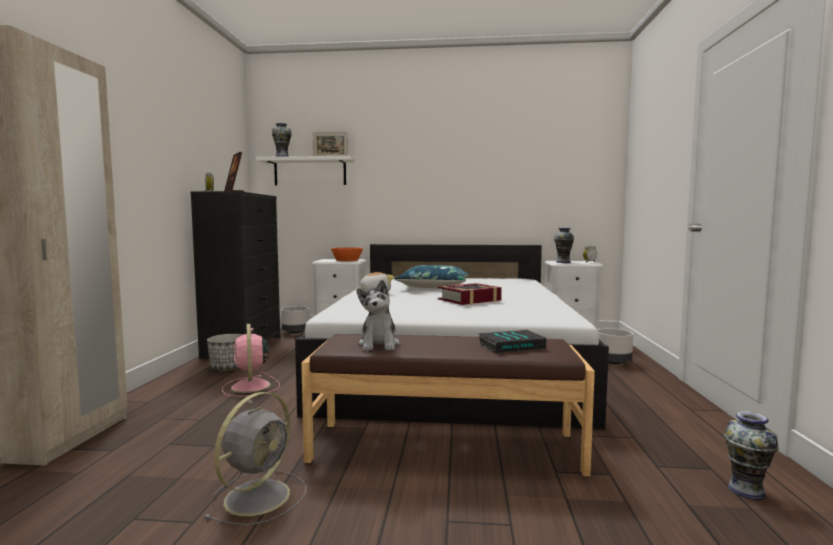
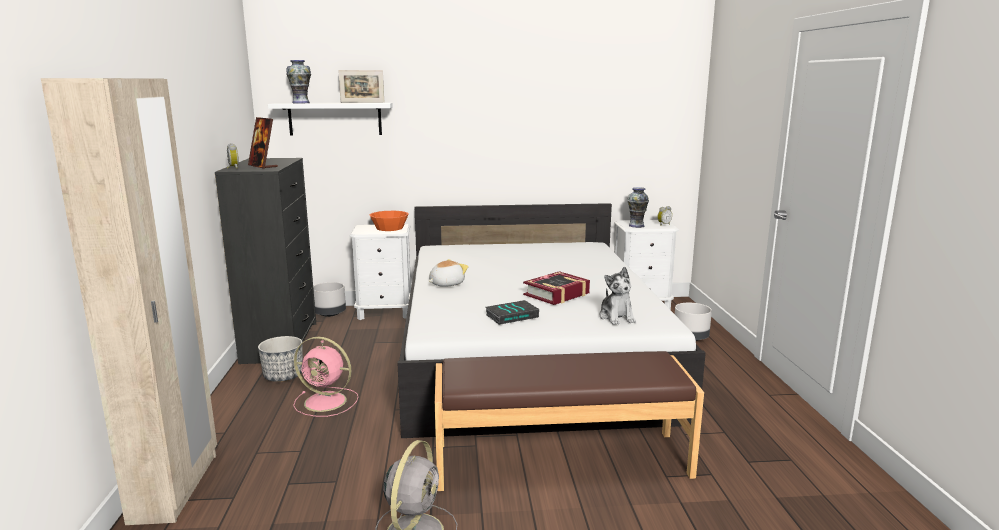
camera: 10 degrees left, 10 degrees up
pink fan [222,324,280,397] -> pink fan turned 45 degrees counterclockwise [293,337,358,417]
plush toy [357,280,400,351] -> plush toy moved to [599,267,636,325]
blue pillow [394,265,470,288] -> none
book [478,330,547,353] -> book moved to [486,300,539,325]
vase [724,411,779,500] -> none

